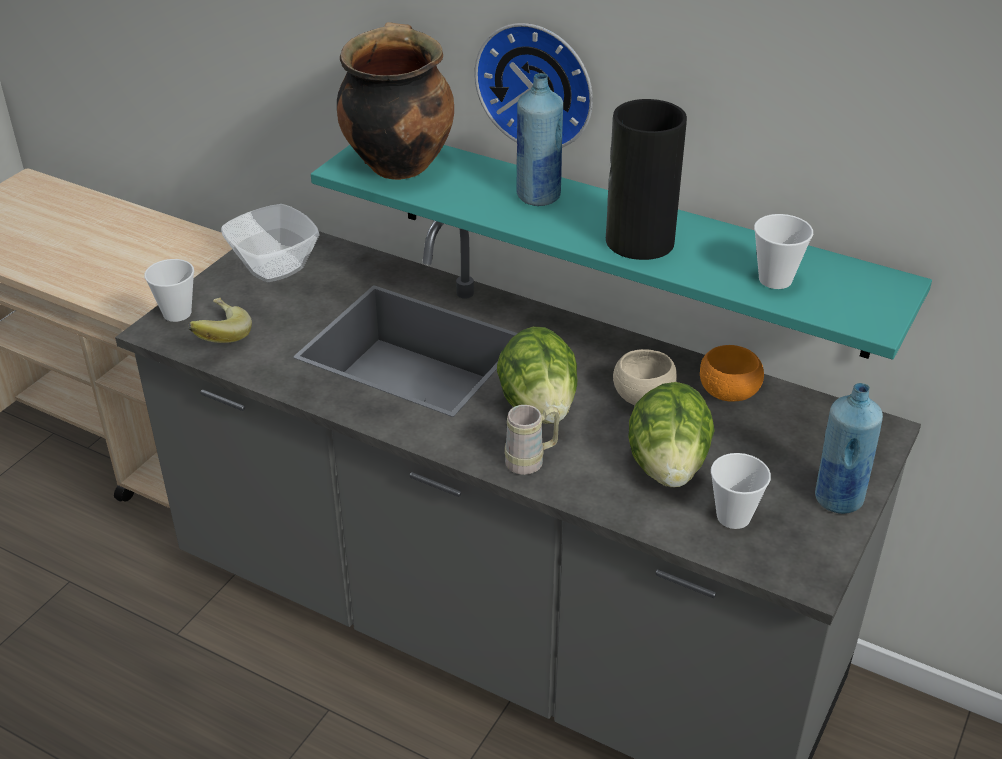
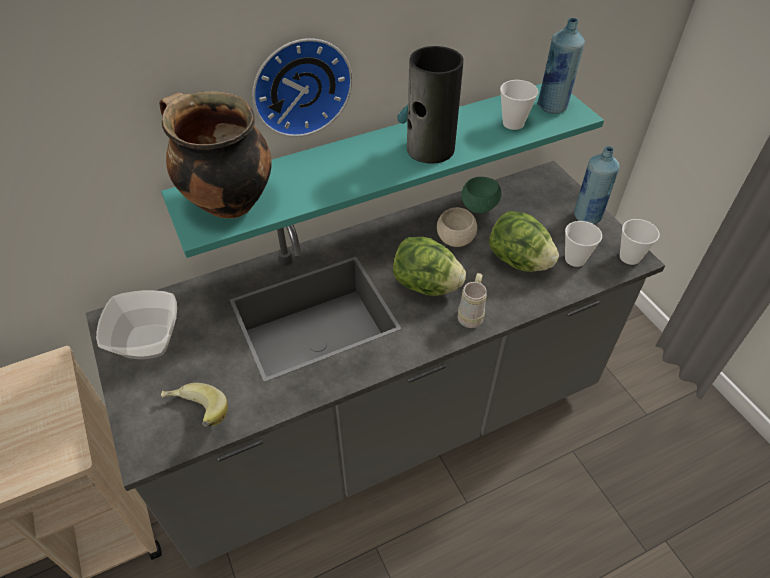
camera: 55 degrees left, 10 degrees up
cup [144,259,194,322] -> cup moved to [620,219,660,265]
blue bottle [516,73,563,206] -> blue bottle moved to [537,18,585,114]
orange bowl [700,345,764,402] -> green bowl [462,177,501,213]

